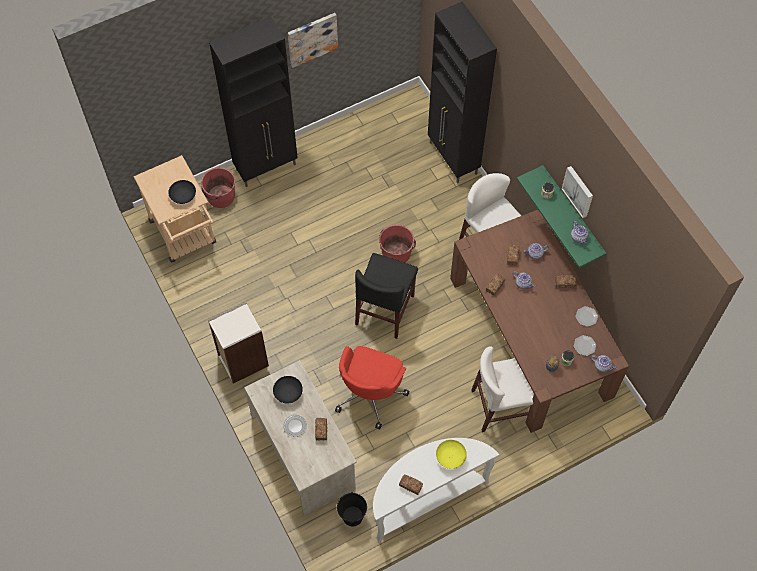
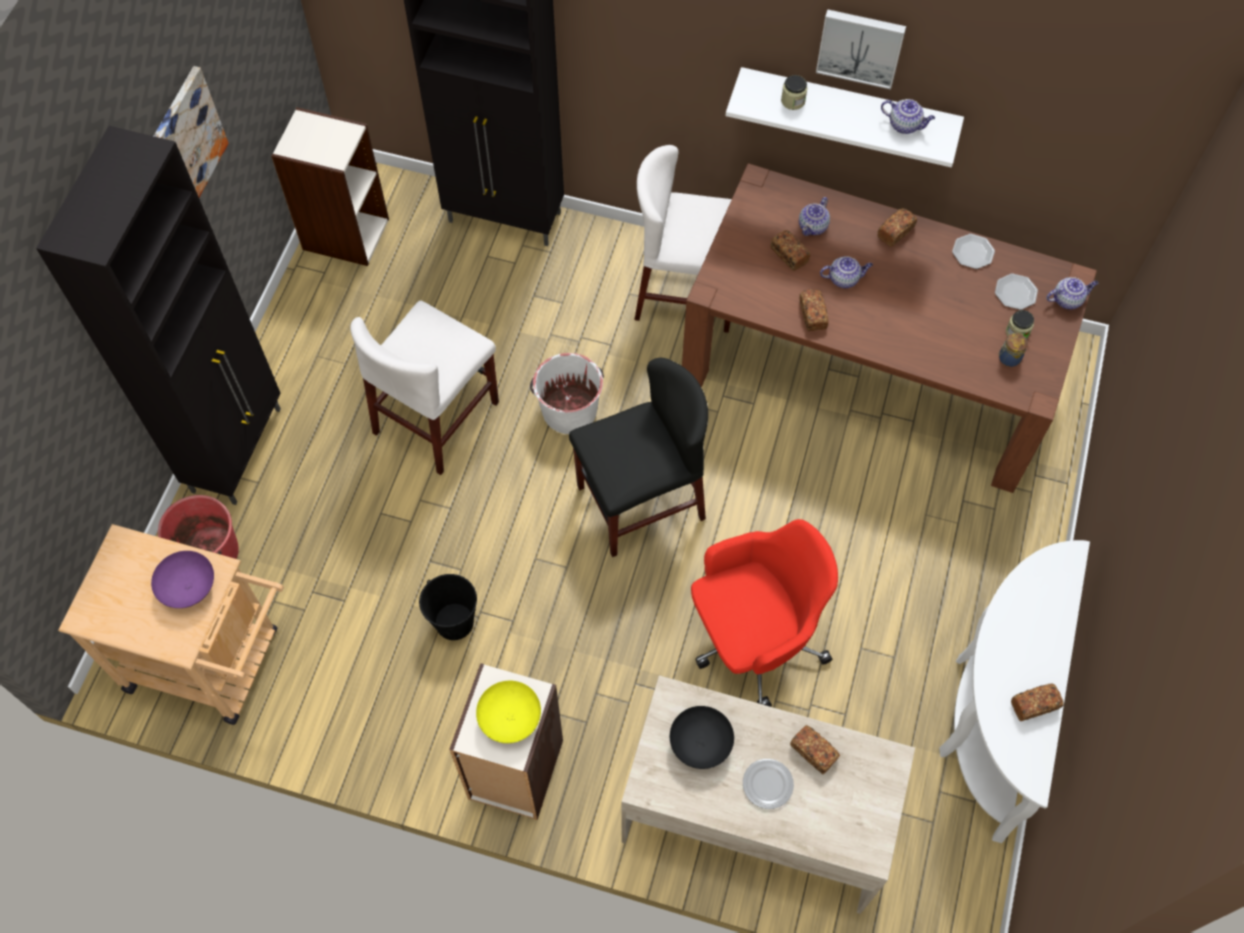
camera: 45 degrees left, 0 degrees up
black bowl [168,180,196,204] -> purple bowl [151,551,214,608]
red office chair [335,346,409,430] -> red office chair turned 90 degrees counterclockwise [691,519,838,707]
black bucket [337,492,367,526] -> black bucket moved to [419,574,477,640]
black chair [355,253,418,339] -> black chair turned 90 degrees counterclockwise [569,358,708,557]
red bucket [379,224,416,263] -> white bucket [530,353,604,434]
yellow bowl [436,440,467,469] -> yellow bowl moved to [476,681,541,743]
white chair [471,346,534,432] -> white chair moved to [350,301,499,475]
green shelf [517,165,606,268] -> white shelf [726,67,964,167]
none -> bookcase [271,107,389,266]

